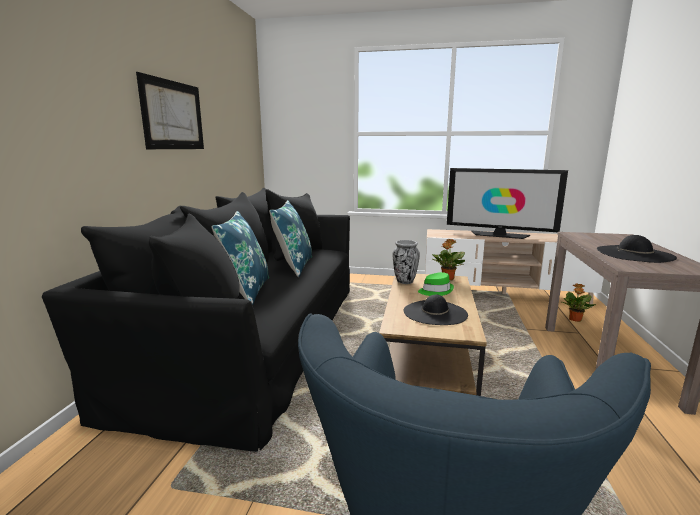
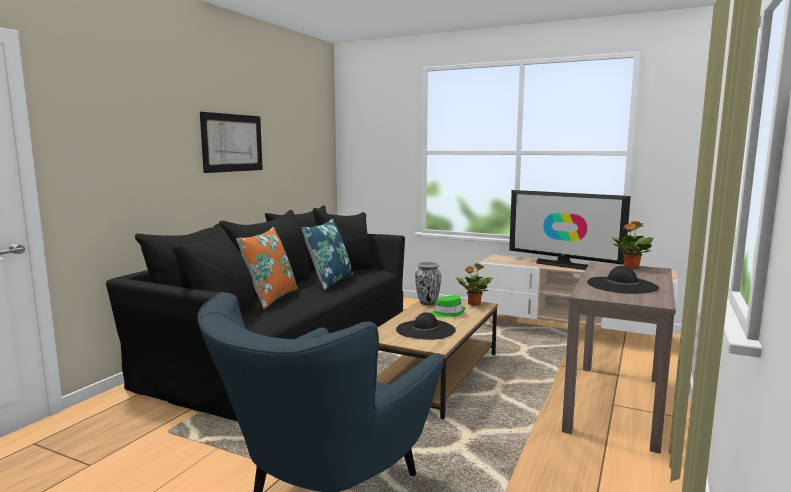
camera: 15 degrees right, 5 degrees down
blue pillow [211,211,269,305] -> orange pillow [236,227,298,309]
potted plant [562,283,596,322] -> potted plant moved to [612,221,654,269]

